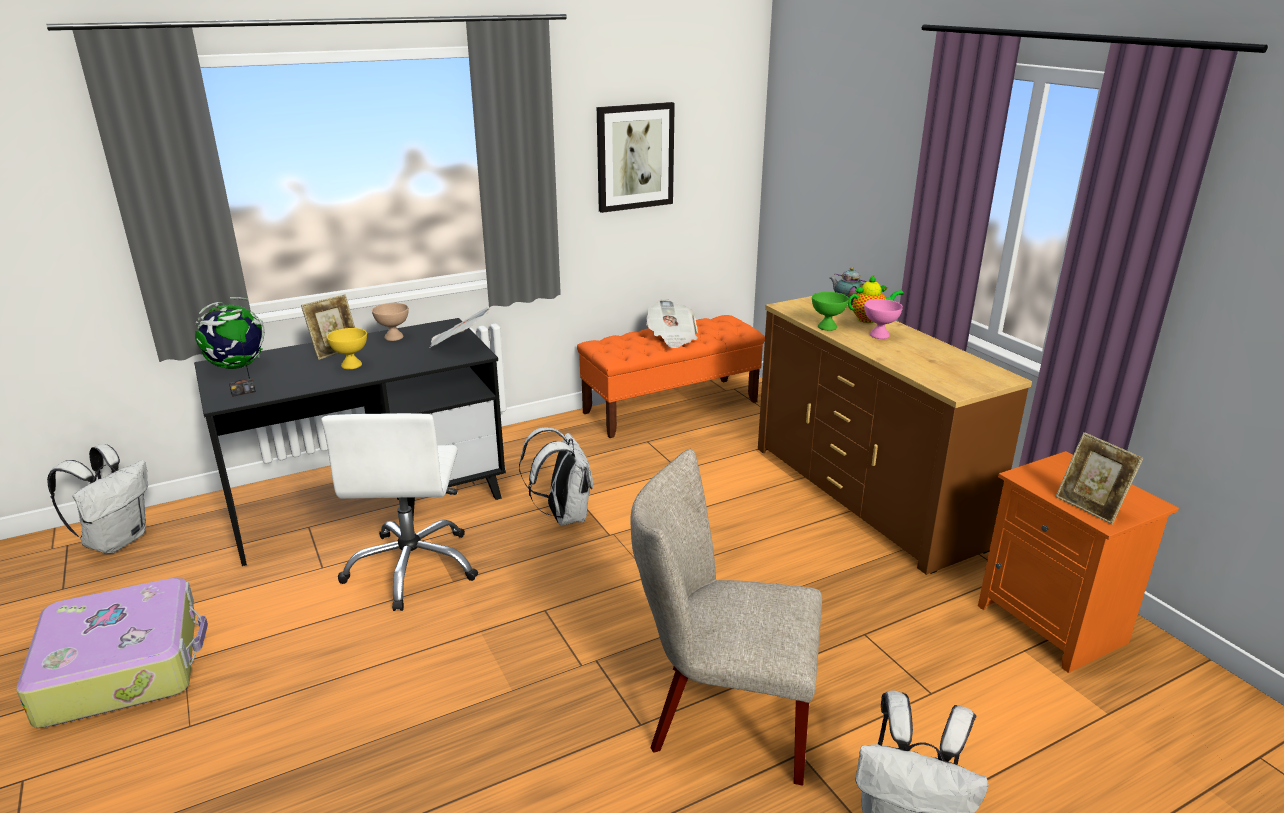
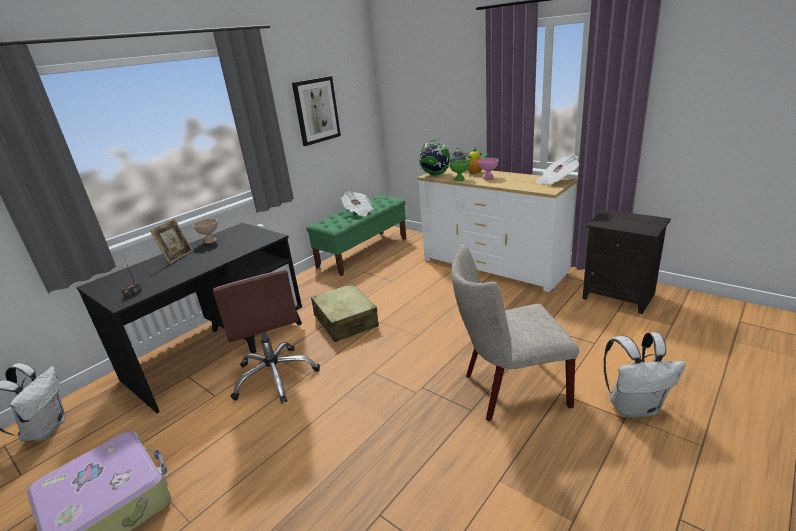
camera: 20 degrees left, 0 degrees up
globe [195,297,265,369] -> globe moved to [419,139,450,176]
white office chair [321,413,478,611] -> brown office chair [213,269,320,404]
yellow bowl [327,328,367,369] -> none
newspaper [429,308,490,348] -> newspaper moved to [535,155,579,185]
white backpack [519,427,593,525] -> beige suitcase [311,283,379,342]
orange bench [577,315,765,438] -> green bench [306,195,407,276]
brown dresser [758,296,1032,575] -> white dresser [417,166,577,292]
orange nightstand [978,451,1179,673] -> black nightstand [582,209,671,314]
picture frame [1055,432,1143,525] -> none

